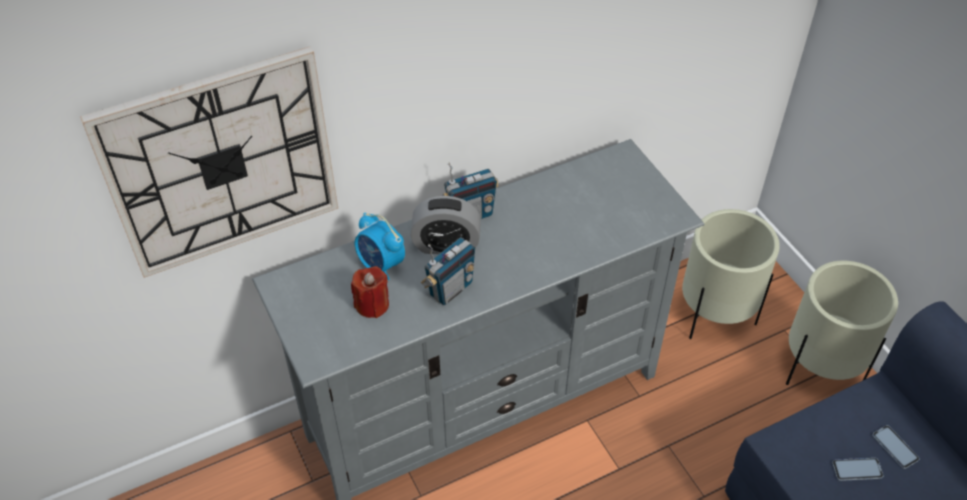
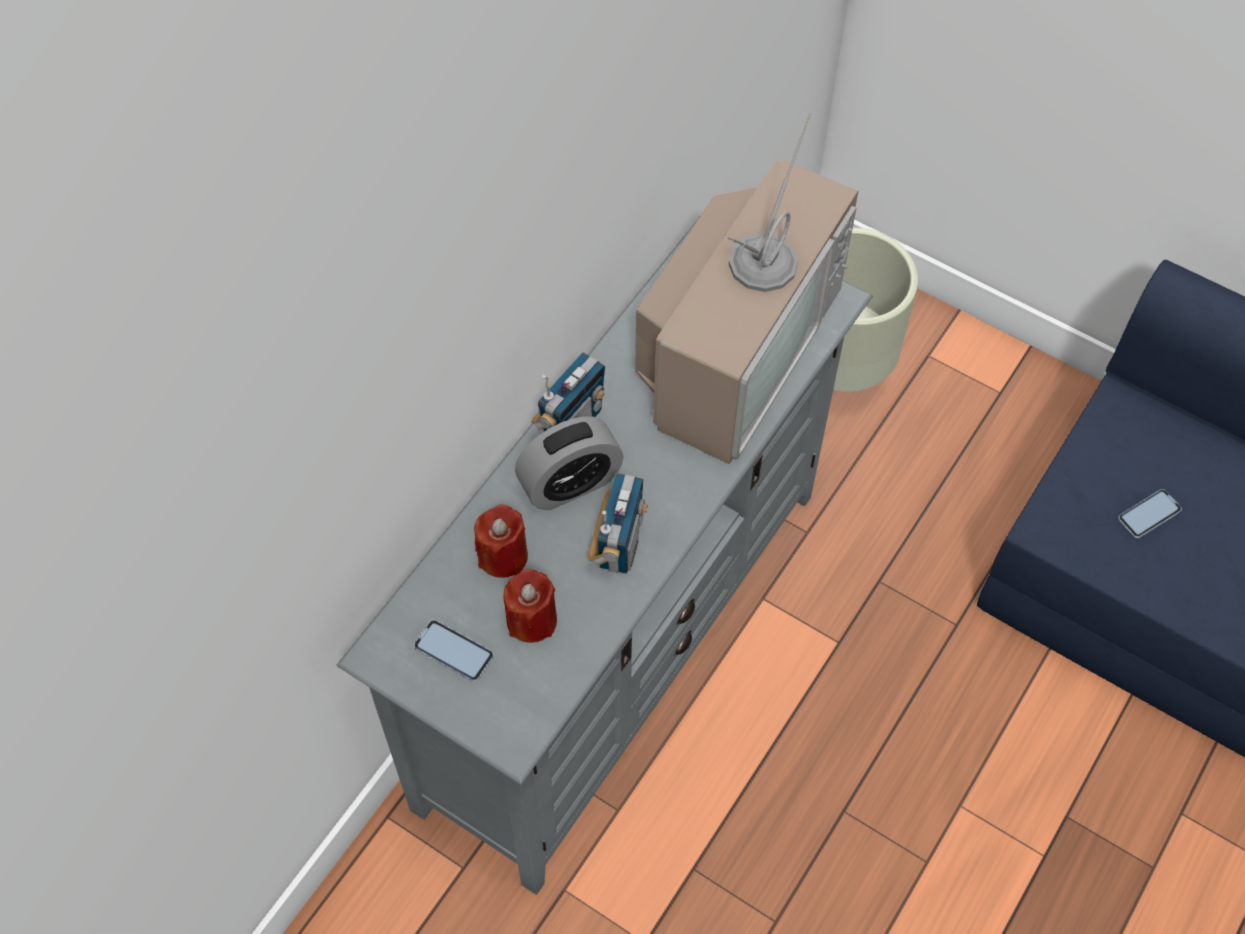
camera: 30 degrees left, 10 degrees up
wall clock [80,46,338,278] -> none
alarm clock [355,213,405,280] -> red candle [474,504,528,578]
beige planter [786,261,898,385] -> none
phone [872,425,919,469] -> phone moved to [414,620,494,682]
none -> television [635,113,858,464]

